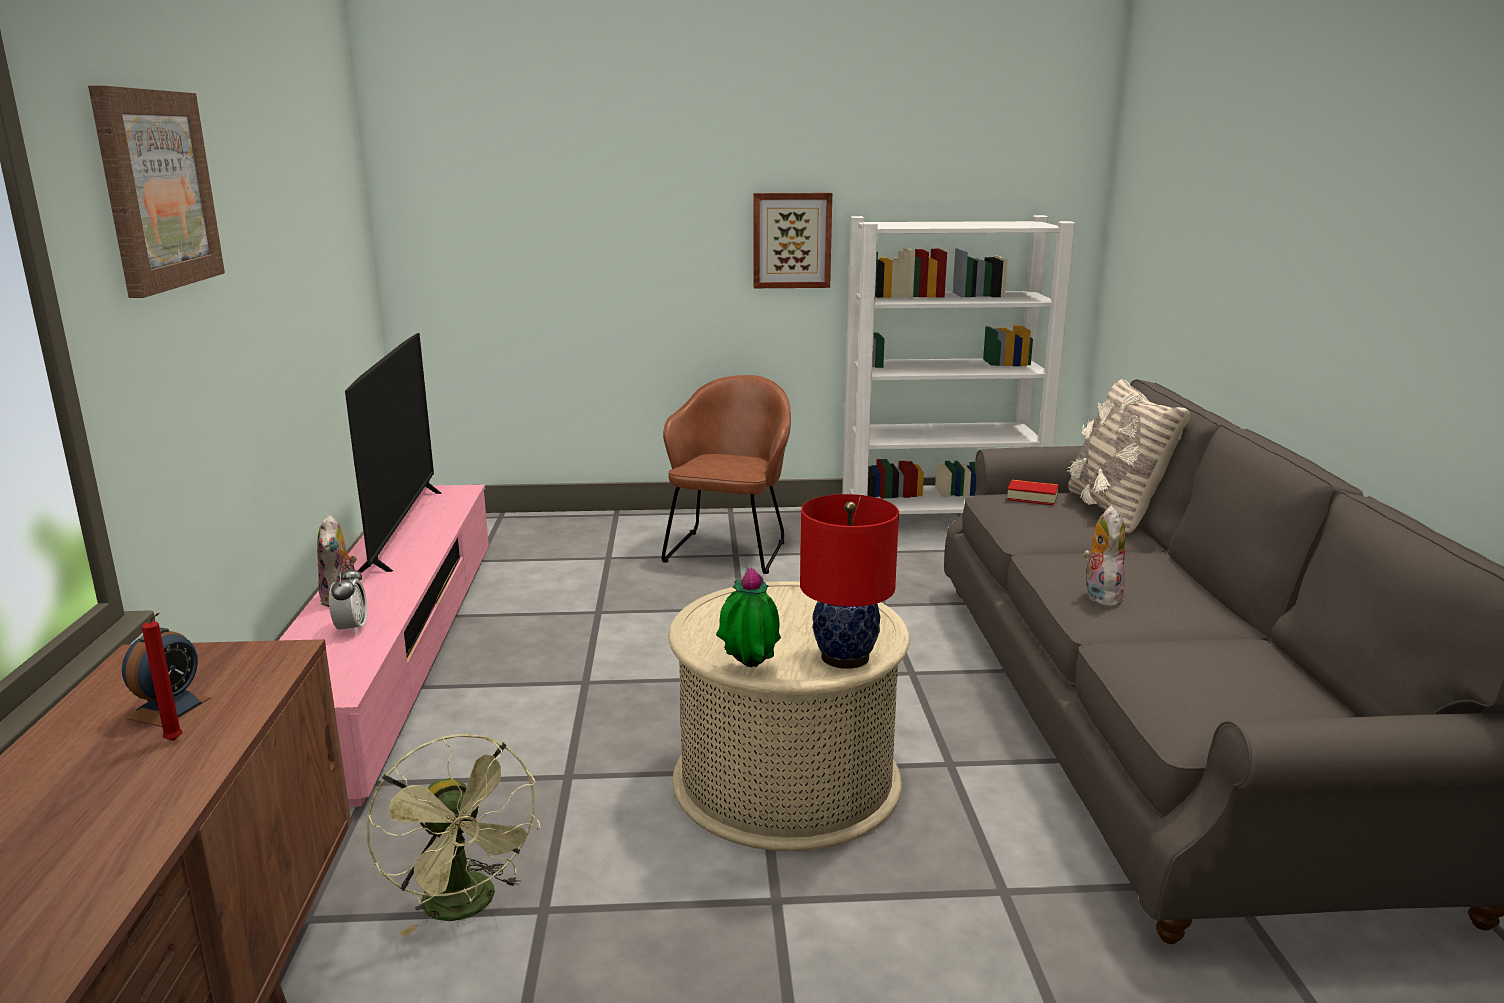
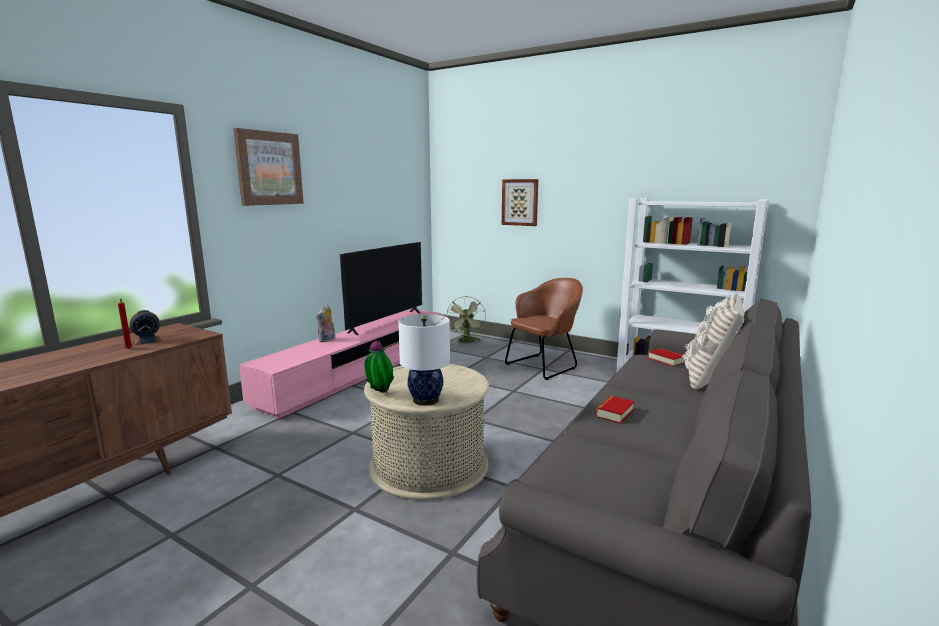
camera: 35 degrees right, 5 degrees down
alarm clock [329,564,367,635] -> none
green fan [367,734,541,937] -> green fan moved to [446,296,486,343]
picture [753,193,832,288] -> picture moved to [502,179,538,226]
red table lamp [800,494,899,669] -> white table lamp [398,314,450,406]
plush toy [1083,506,1125,607] -> book [596,396,635,424]

